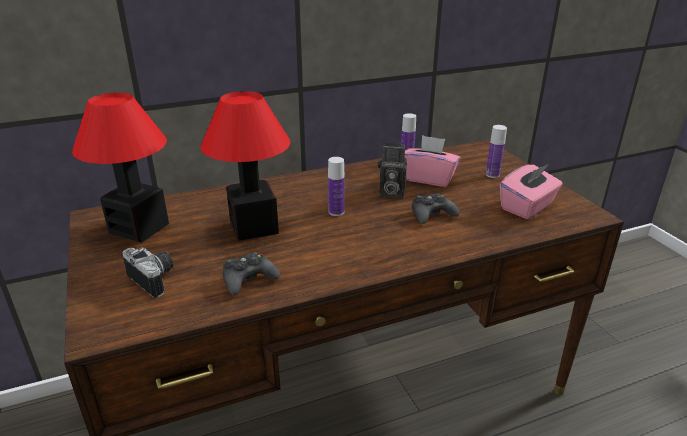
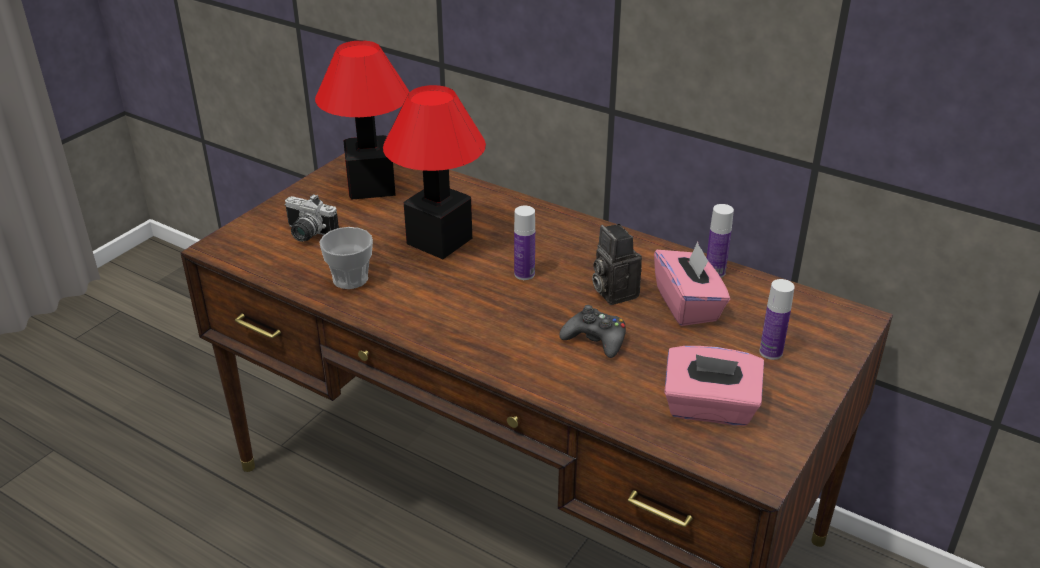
camera: 55 degrees right, 5 degrees up
camera [122,247,173,298] -> camera turned 105 degrees clockwise [284,194,339,242]
black game controller [223,252,280,295] -> cup [319,227,373,289]

